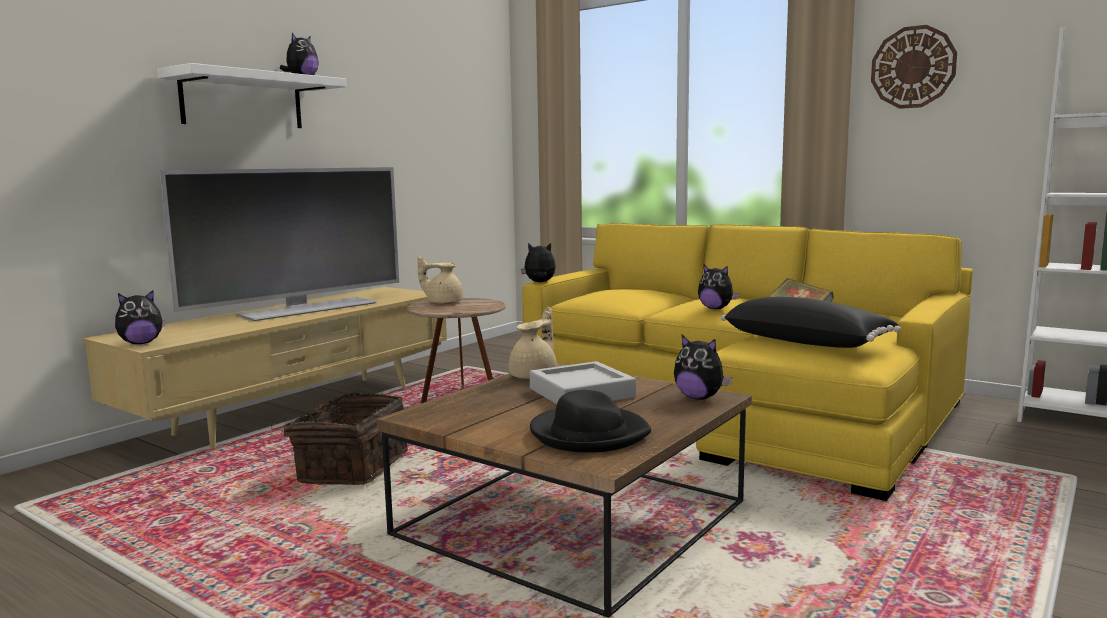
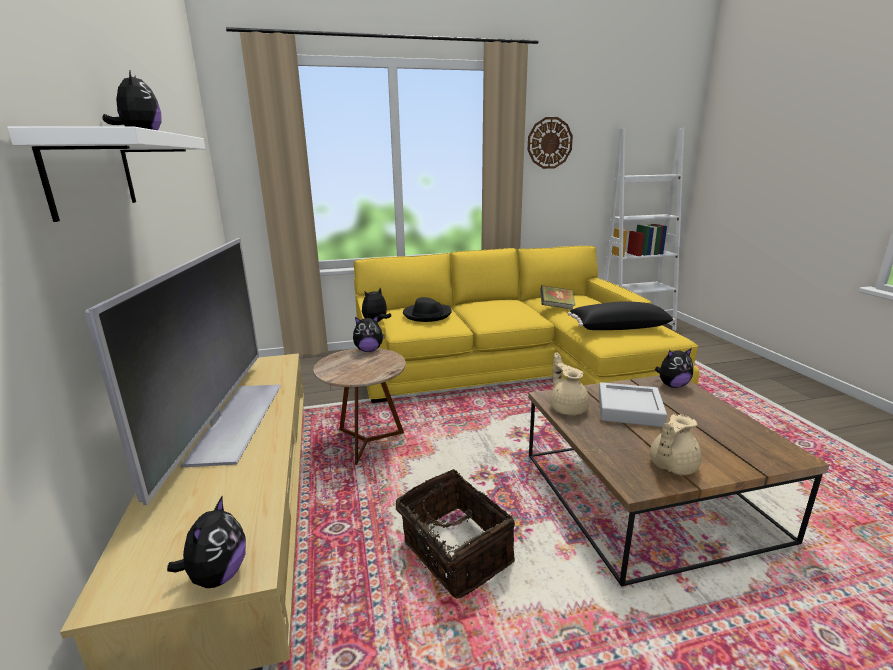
camera: 50 degrees left, 10 degrees up
beige teapot [417,255,463,304] -> beige teapot moved to [650,414,701,475]
black hat [530,390,651,453] -> black hat moved to [403,297,452,322]
plush toy [698,265,739,309] -> plush toy moved to [353,315,385,352]

